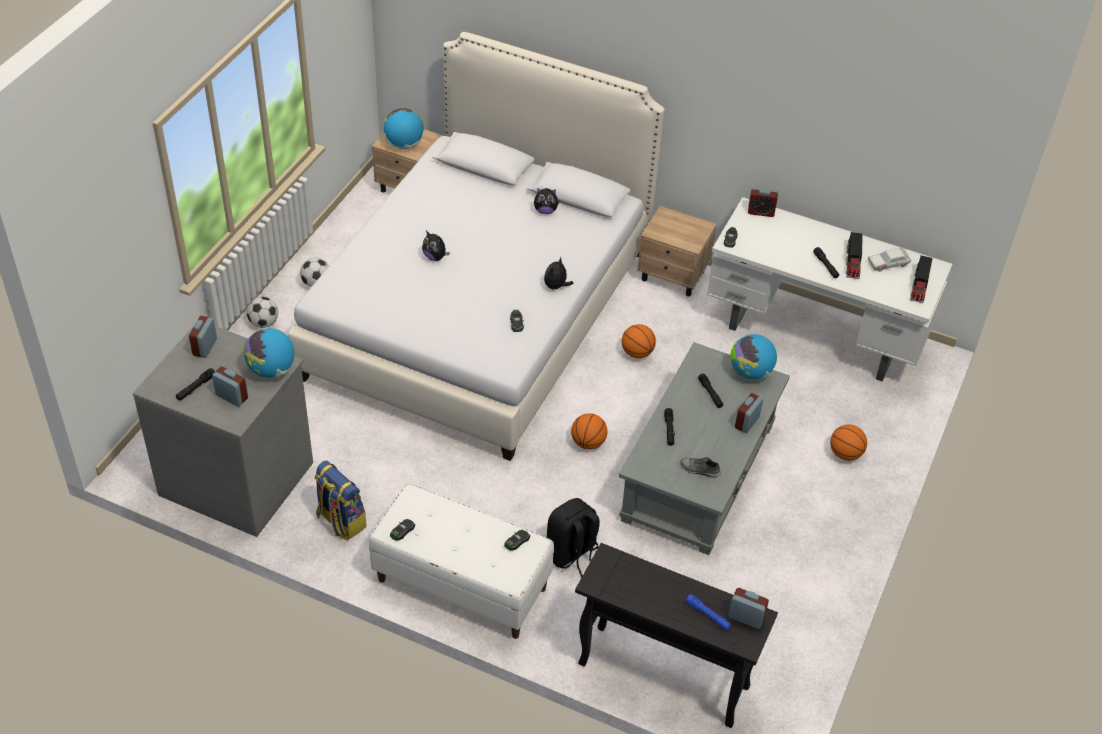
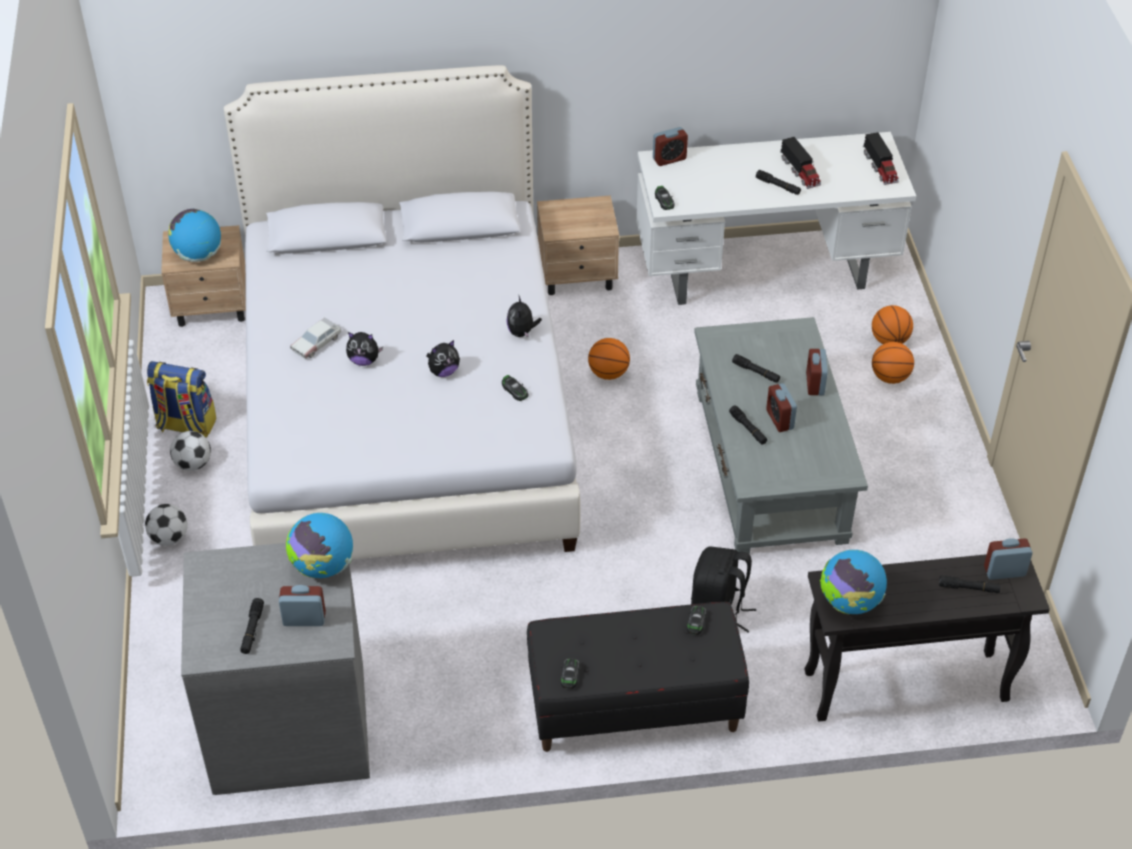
camera: 30 degrees left, 0 degrees up
alarm clock [189,316,217,358] -> alarm clock moved to [766,383,797,432]
backpack [314,461,367,540] -> backpack moved to [147,361,216,438]
white bench [369,483,554,639] -> black bench [527,602,749,752]
plush toy [534,188,560,214] -> plush toy moved to [427,340,460,377]
basketball [571,413,607,450] -> basketball moved to [872,305,913,344]
grey shoe [681,457,721,478] -> none
blue flashlight [686,594,731,630] -> black flashlight [939,575,1001,593]
globe [730,334,777,380] -> globe moved to [820,550,887,614]
toy car [868,247,911,272] -> toy car moved to [290,317,341,360]

